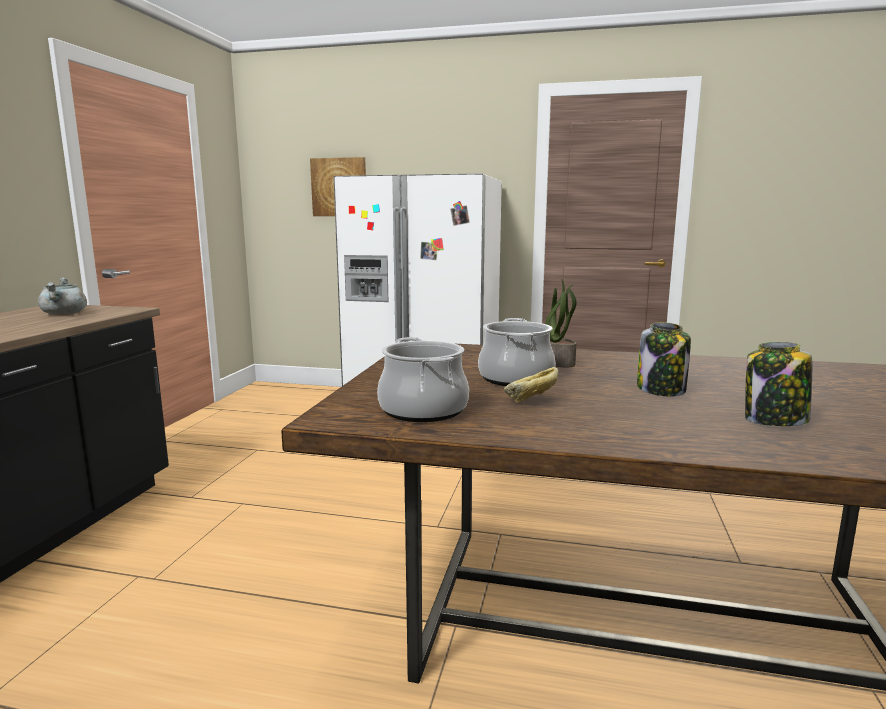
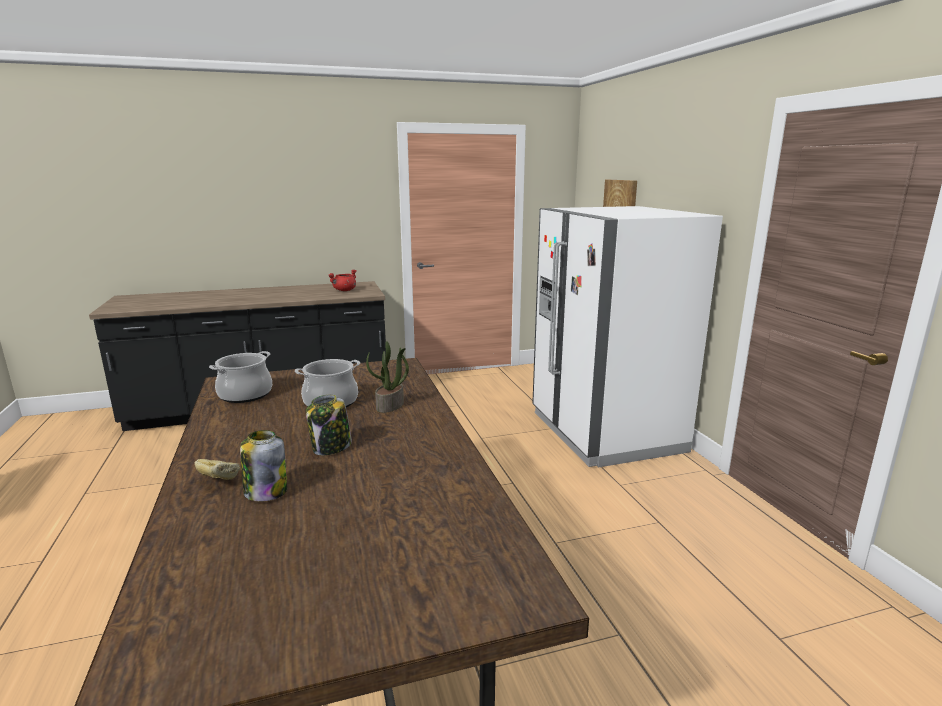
camera: 60 degrees right, 5 degrees up
grey cooking pot [38,277,87,315] -> red cooking pot [328,269,357,291]
bread [504,367,559,403] -> bread moved to [195,459,240,480]

